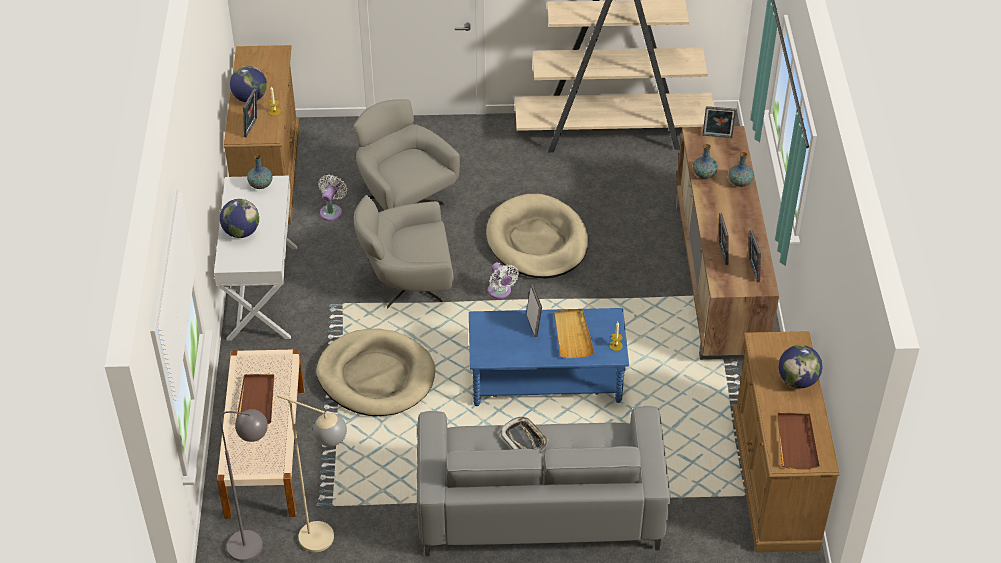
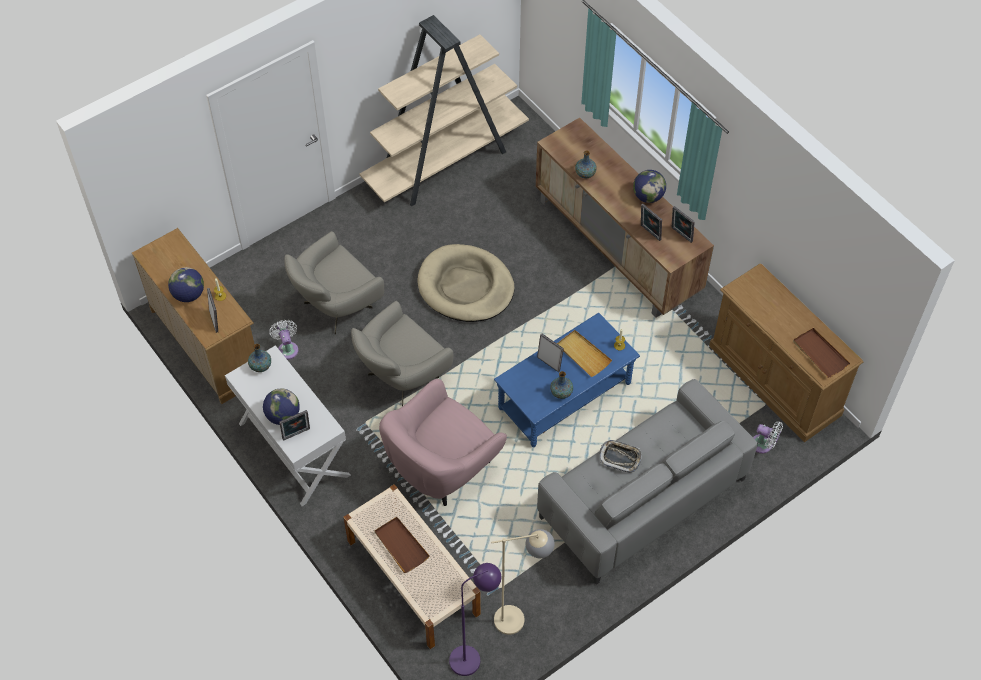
camera: 35 degrees left, 10 degrees up
grey floor lamp [219,409,268,562] -> purple floor lamp [449,563,501,676]
beige dog bed [316,329,435,416] -> pink armchair [379,379,507,506]
grey armchair [353,99,460,210] -> grey armchair turned 60 degrees counterclockwise [285,231,384,335]
white fan [488,262,519,299] -> white fan moved to [753,421,783,453]
picture frame [703,106,736,138] -> picture frame moved to [279,410,310,441]
vase [728,152,754,187] -> vase moved to [550,371,573,399]
globe [779,345,822,388] -> globe moved to [633,170,666,203]

